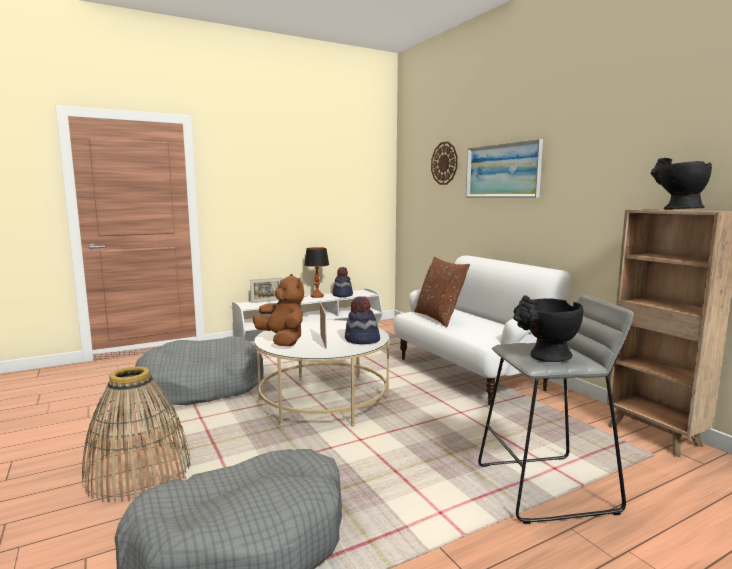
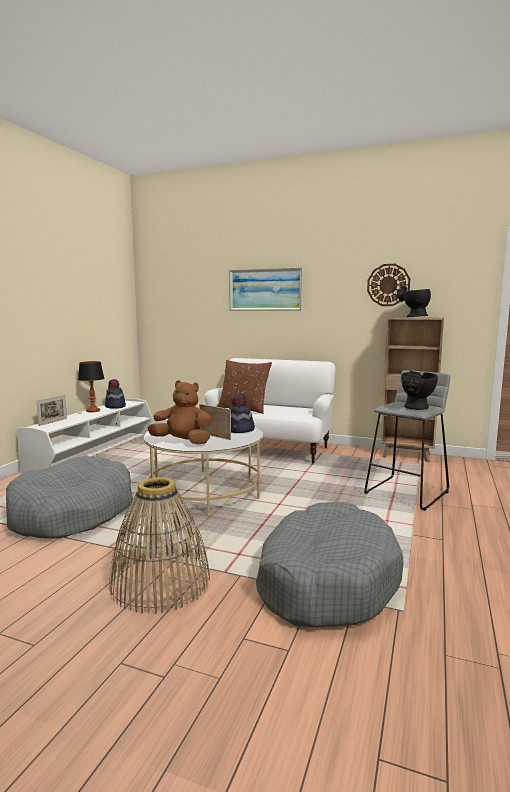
camera: 40 degrees left, 0 degrees up
wall clock [431,141,458,185] -> wall clock moved to [367,264,410,306]

